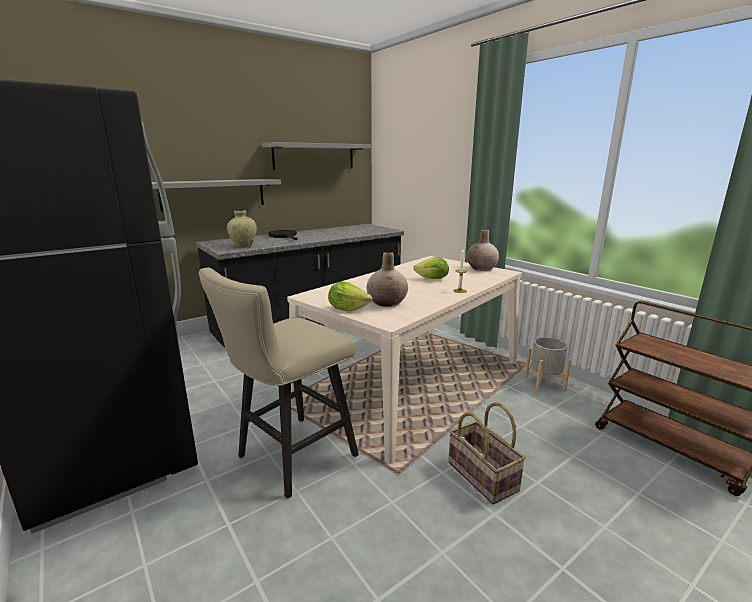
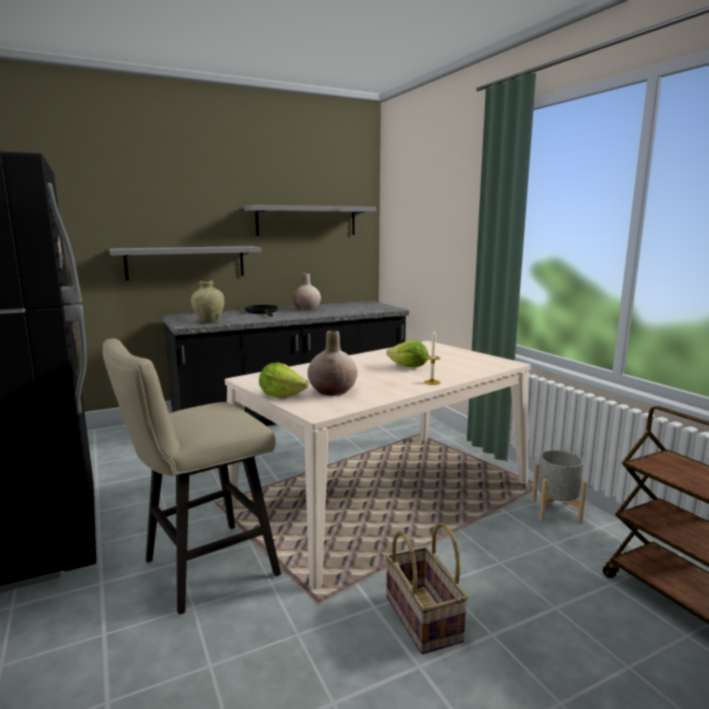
camera: 10 degrees right, 5 degrees down
beige vase [467,229,499,271] -> beige vase moved to [292,273,321,311]

